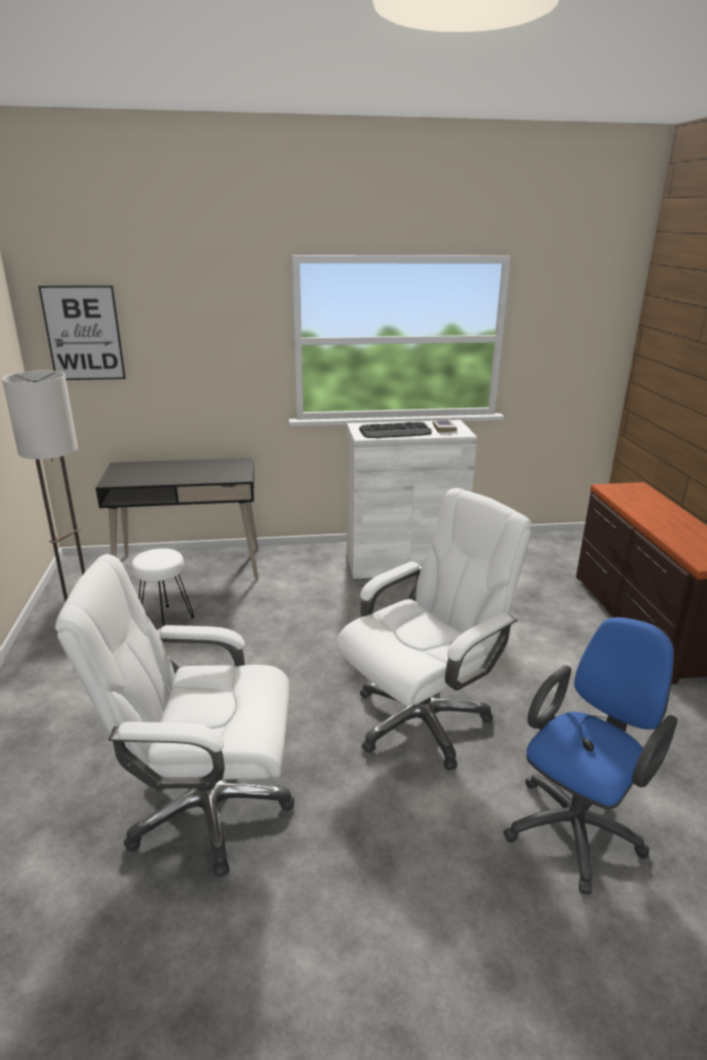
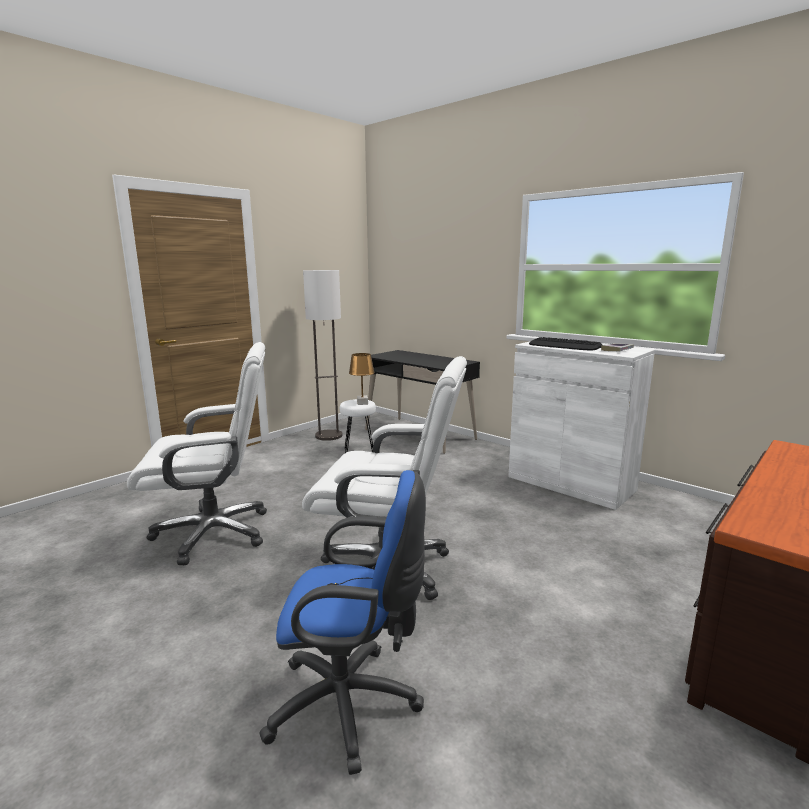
camera: 50 degrees right, 10 degrees down
picture [38,285,126,380] -> none
white office chair [55,554,294,877] -> white office chair turned 120 degrees clockwise [127,342,267,565]
none -> brown table lamp [349,353,375,405]

